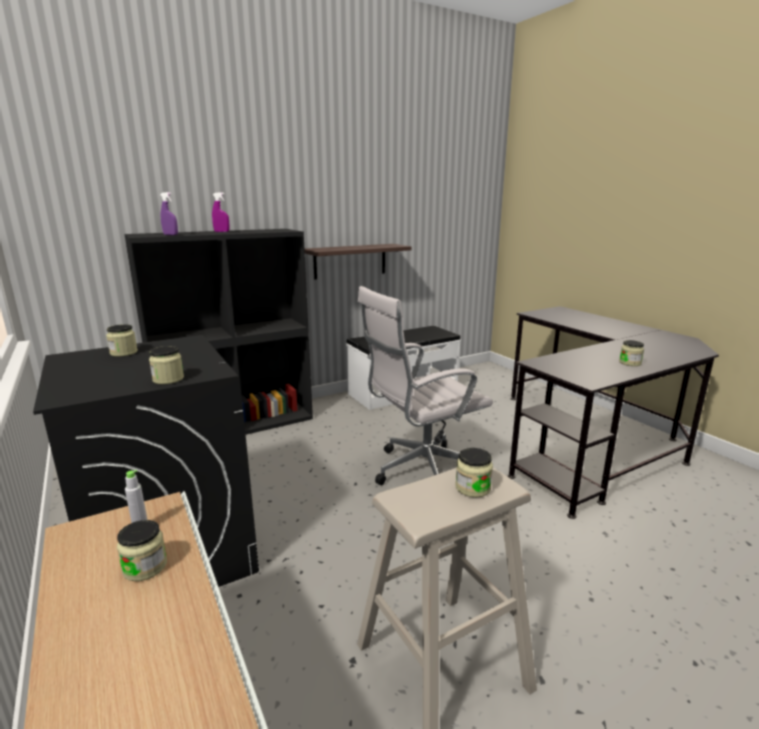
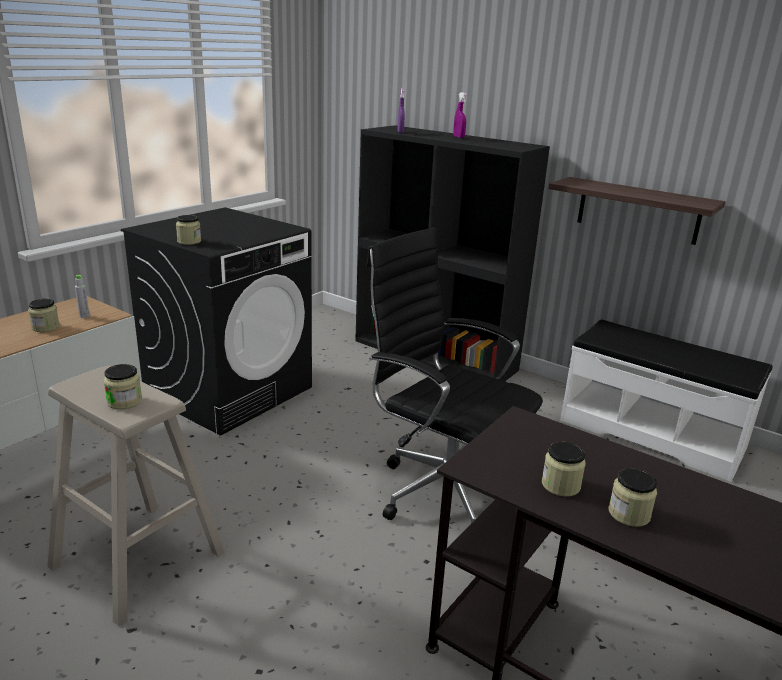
camera: 65 degrees right, 5 degrees up
jar [106,324,138,357] -> jar moved to [542,442,586,497]
white office chair [358,286,493,485] -> black office chair [366,228,543,523]

